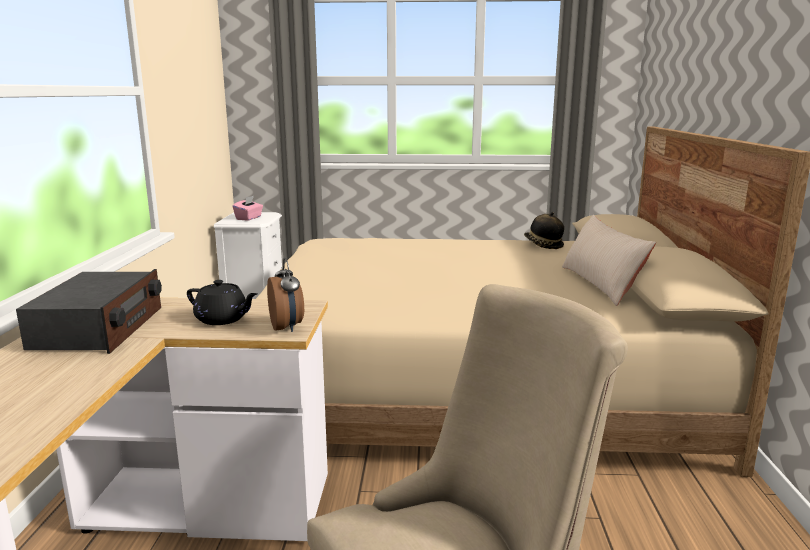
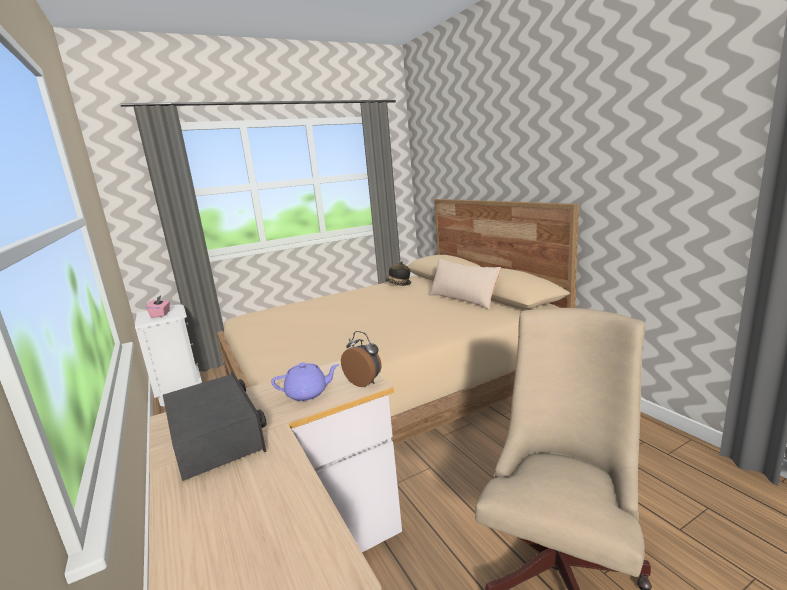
camera: 30 degrees left, 0 degrees up
black teapot [187,280,257,325] -> purple teapot [271,363,340,401]

